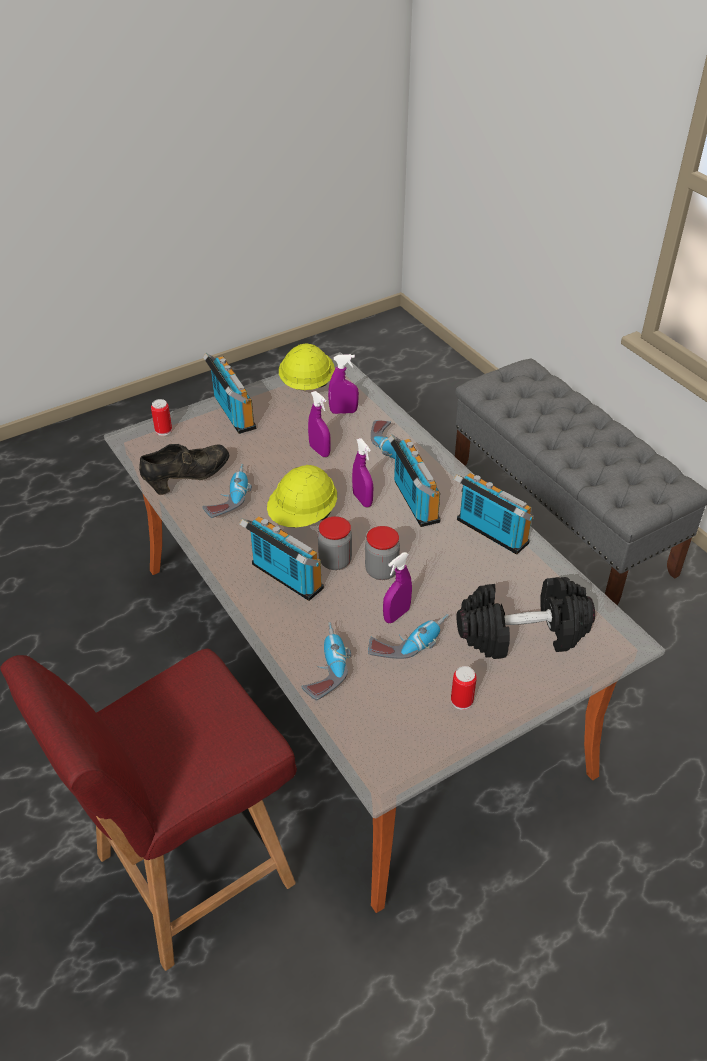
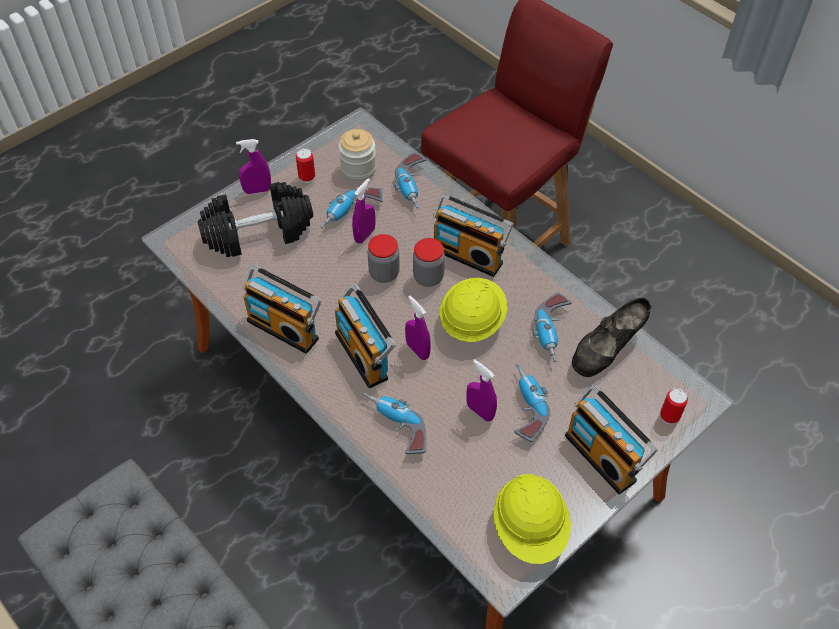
camera: 170 degrees right, 10 degrees up
purple spray bottle [328,354,359,414] -> purple spray bottle moved to [236,139,271,194]
none -> jar [339,129,376,181]
none -> power drill [514,363,550,442]

